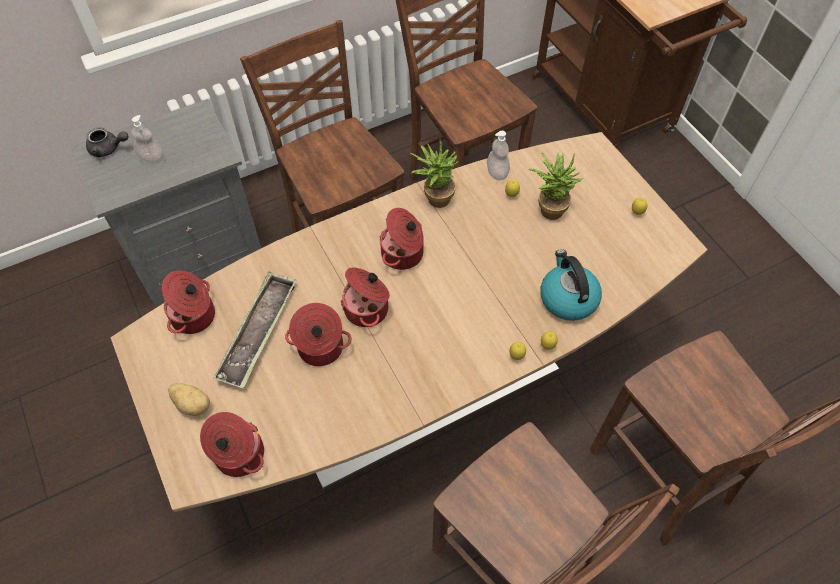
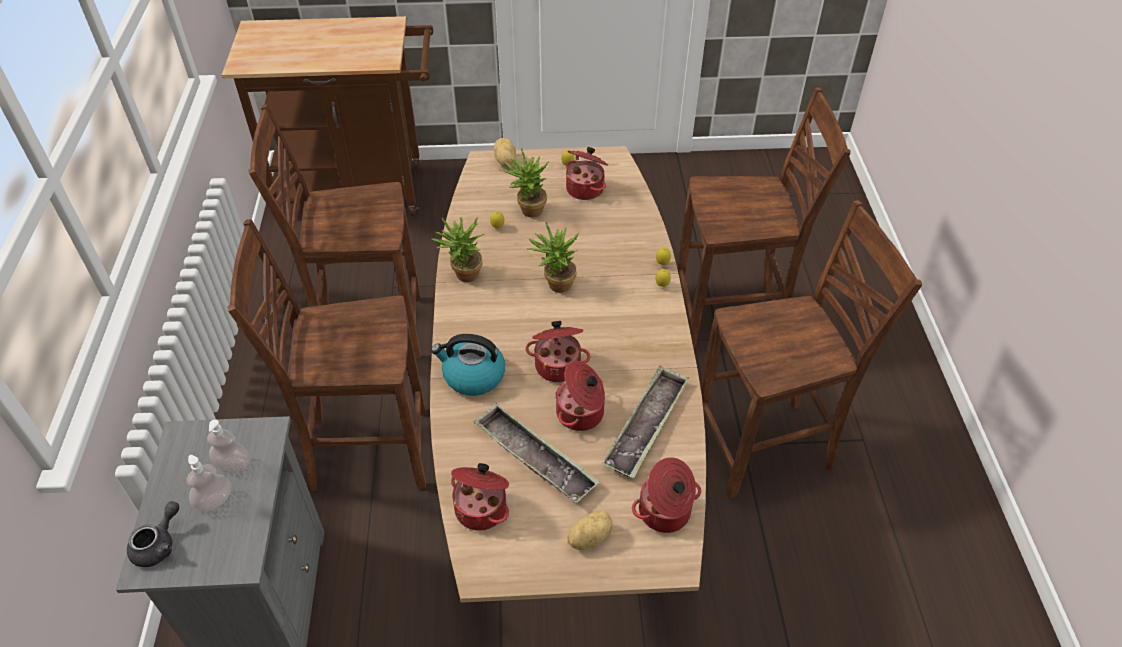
camera: 65 degrees left, 10 degrees down
cooking pot [379,208,424,270] -> cooking pot moved to [566,147,608,200]
soap dispenser [487,131,510,180] -> soap dispenser moved to [207,420,250,472]
kettle [540,249,602,321] -> kettle moved to [431,334,505,396]
none -> potato [494,138,516,167]
none -> potted plant [527,222,580,293]
none -> tray [602,366,689,479]

